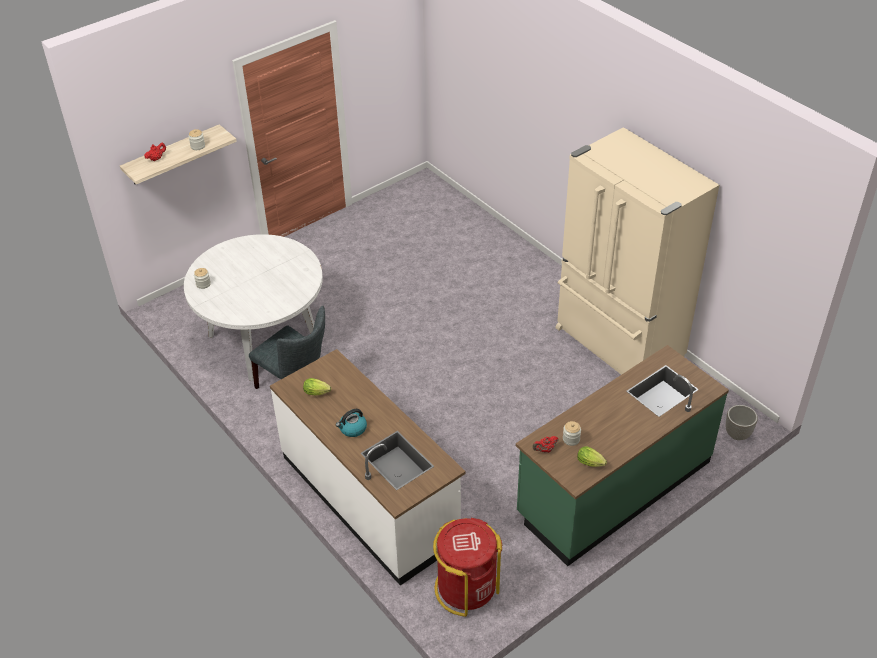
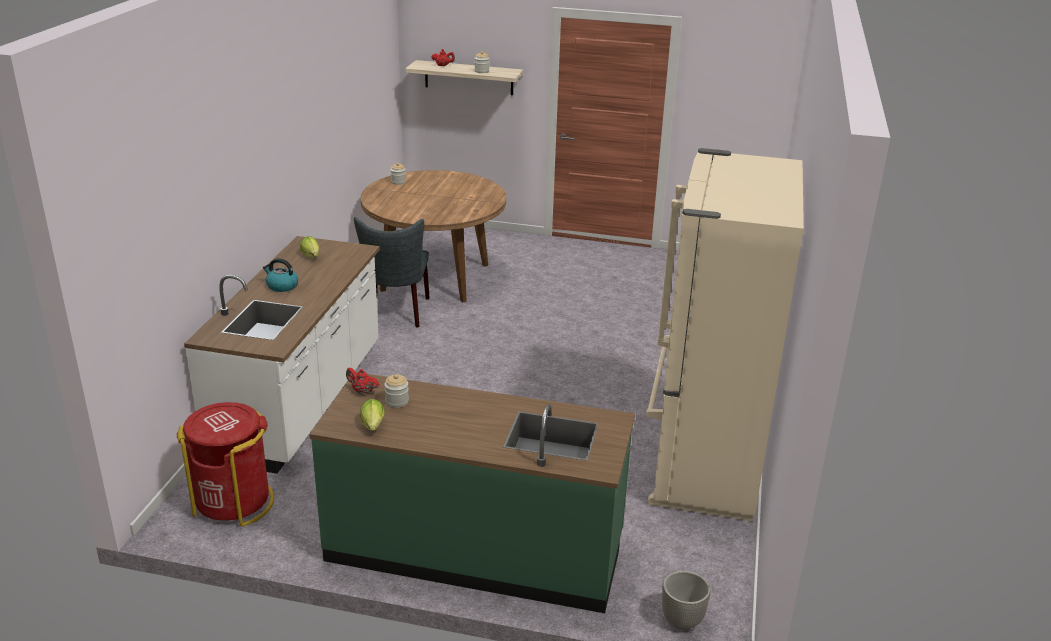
camera: 50 degrees right, 15 degrees down
white dining table [184,234,323,381] -> brown dining table [361,170,506,303]

